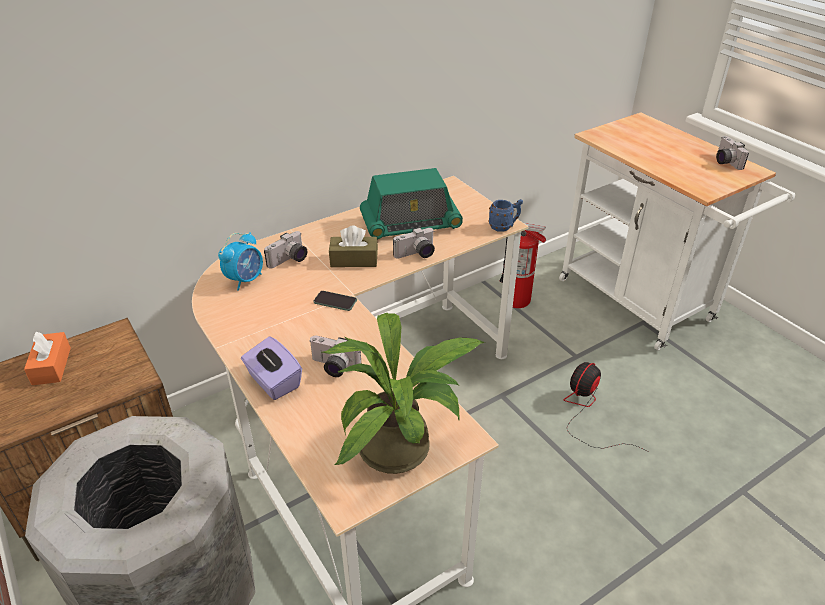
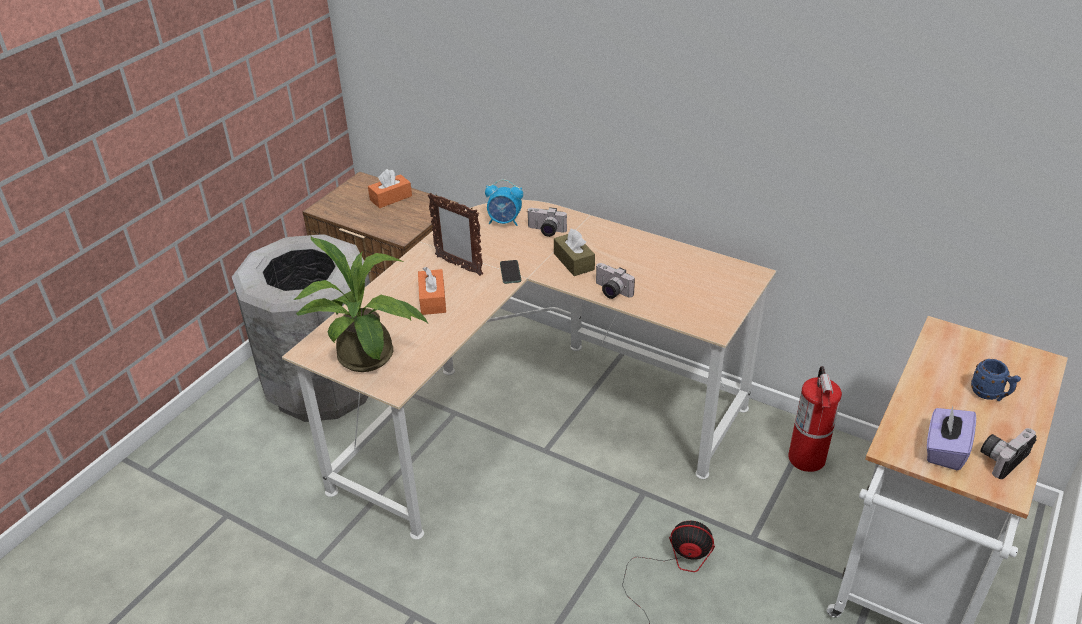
camera: 65 degrees right, 0 degrees up
purple tissue box [241,337,302,400] -> purple tissue box moved to [927,405,976,470]
camera [309,336,361,377] -> orange tissue box [418,267,446,315]
radio [360,168,463,240] -> none
blue mug [488,199,523,232] -> blue mug moved to [971,359,1021,401]
none -> picture frame [428,193,483,276]

